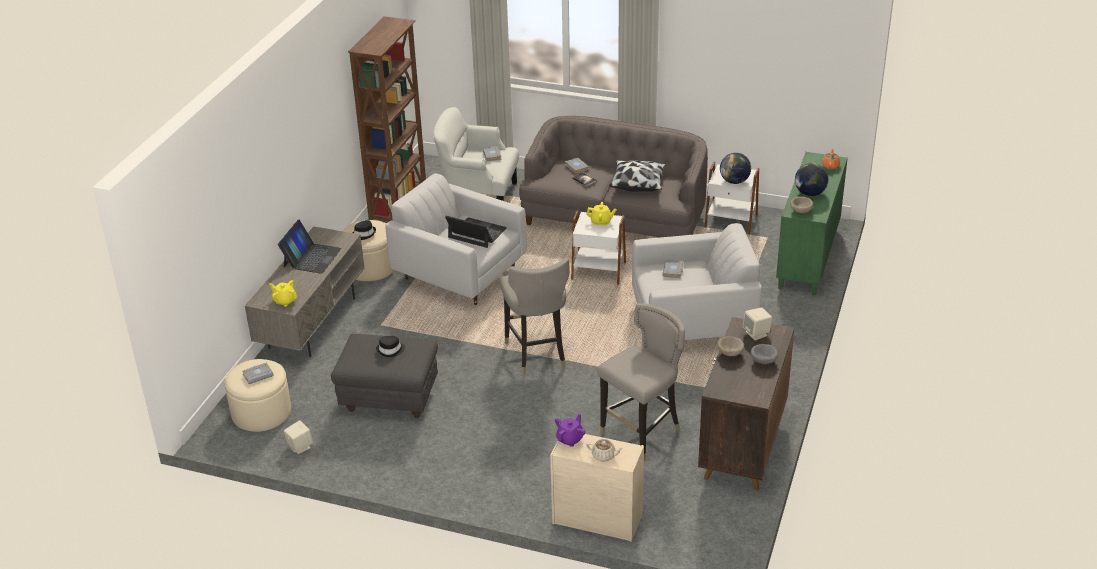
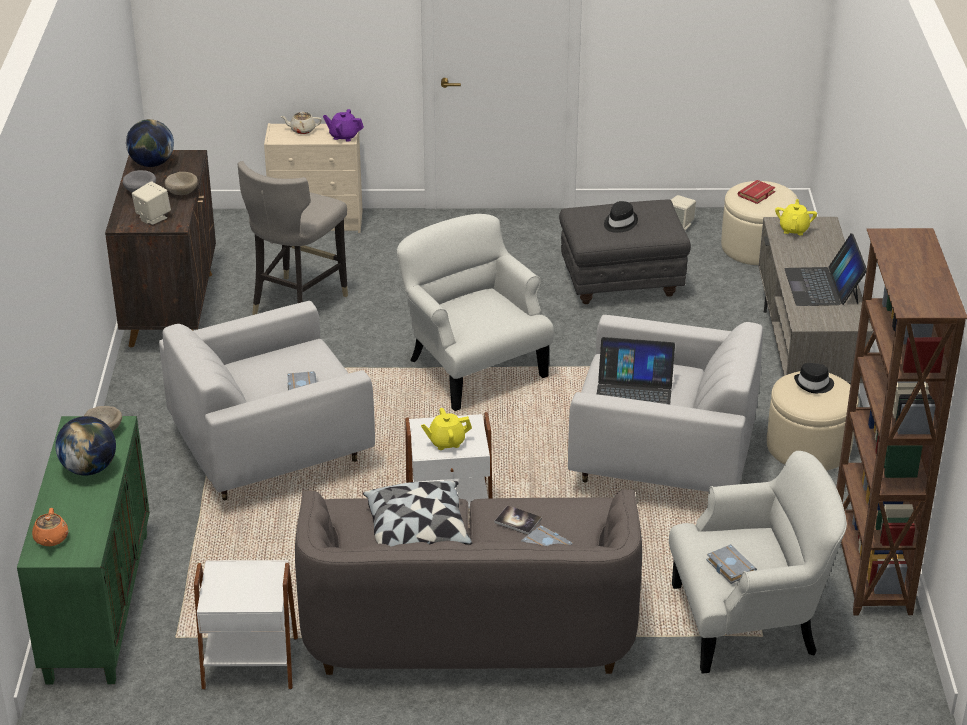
camera: 160 degrees right, 0 degrees up
grey book [242,362,274,384] -> red book [738,180,776,204]
yellow teapot [269,280,297,307] -> yellow teapot turned 90 degrees counterclockwise [775,199,817,235]
grey stool [500,258,570,375] -> white armchair [397,214,554,411]
purple teapot [555,414,585,447] -> purple teapot turned 90 degrees clockwise [323,109,364,142]
globe [720,153,751,184] -> globe moved to [126,119,174,167]

